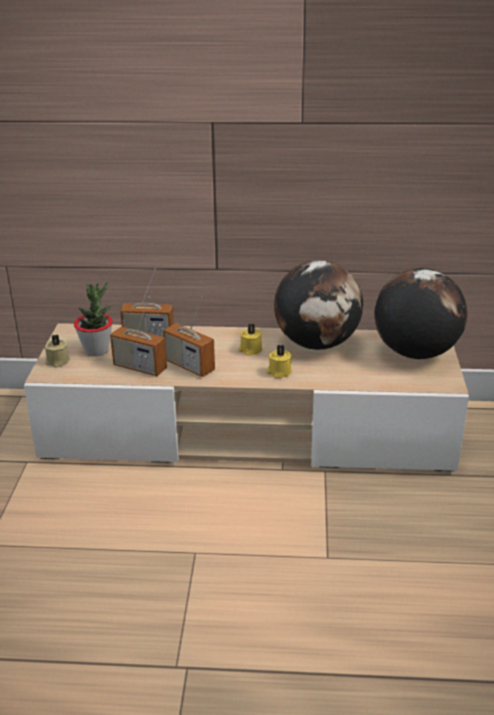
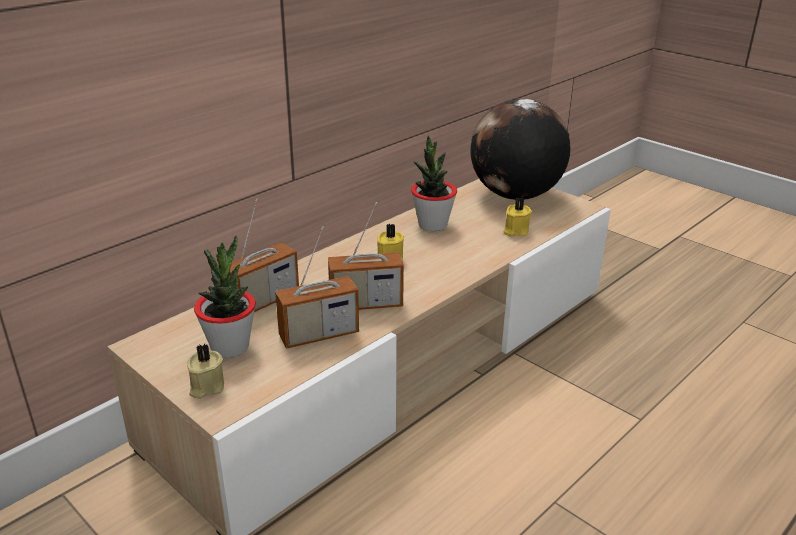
camera: 50 degrees left, 0 degrees up
yellow candle [267,345,292,378] -> yellow candle moved to [503,197,532,236]
globe [274,260,364,350] -> potted plant [411,135,457,231]

